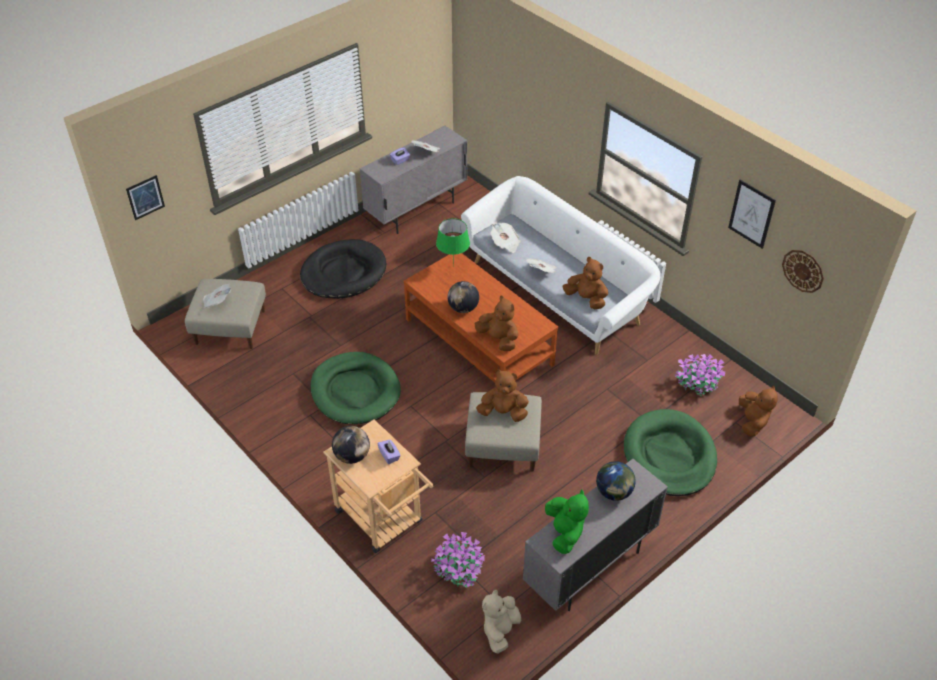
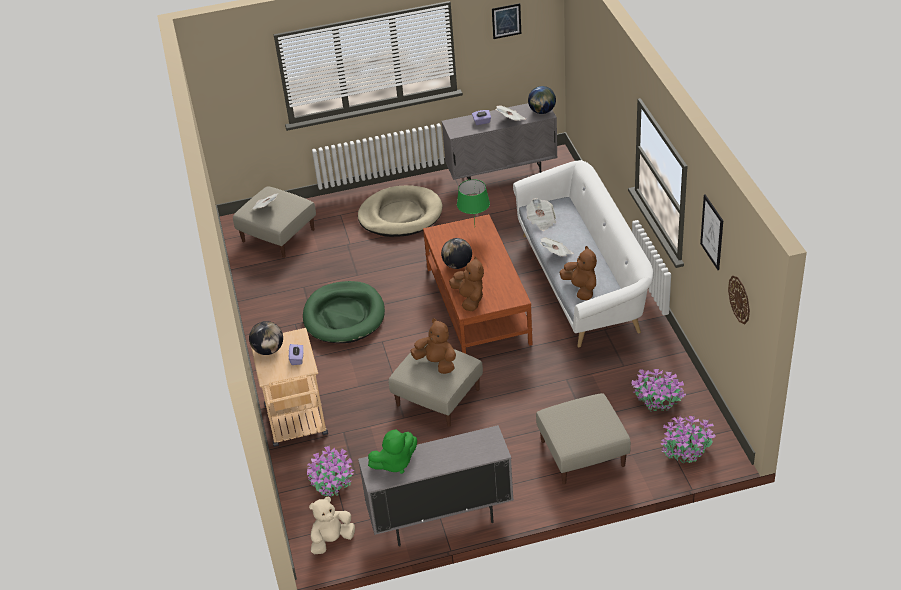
camera: 30 degrees right, 5 degrees down
picture [126,175,165,220] -> picture moved to [492,3,521,39]
black dog bed [300,239,386,299] -> beige dog bed [358,185,443,237]
green plush toy [545,490,589,554] -> green plush toy turned 45 degrees clockwise [368,429,417,474]
globe [596,461,636,501] -> globe moved to [528,86,556,114]
green dog bed [624,409,717,496] -> beige ottoman [536,393,631,484]
brown plush toy [739,385,778,436] -> potted plant [660,416,715,463]

